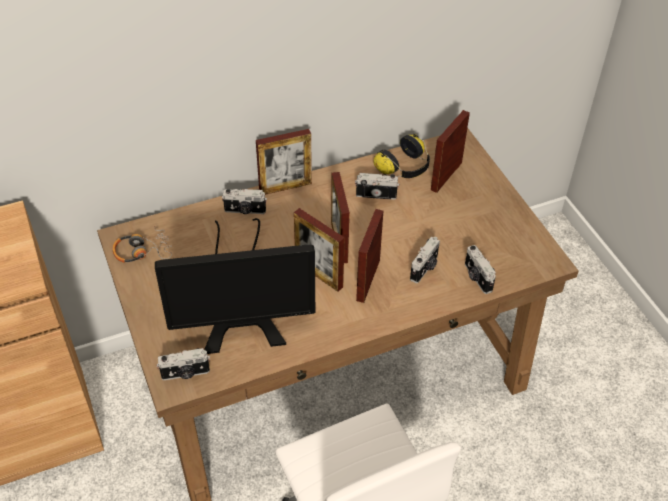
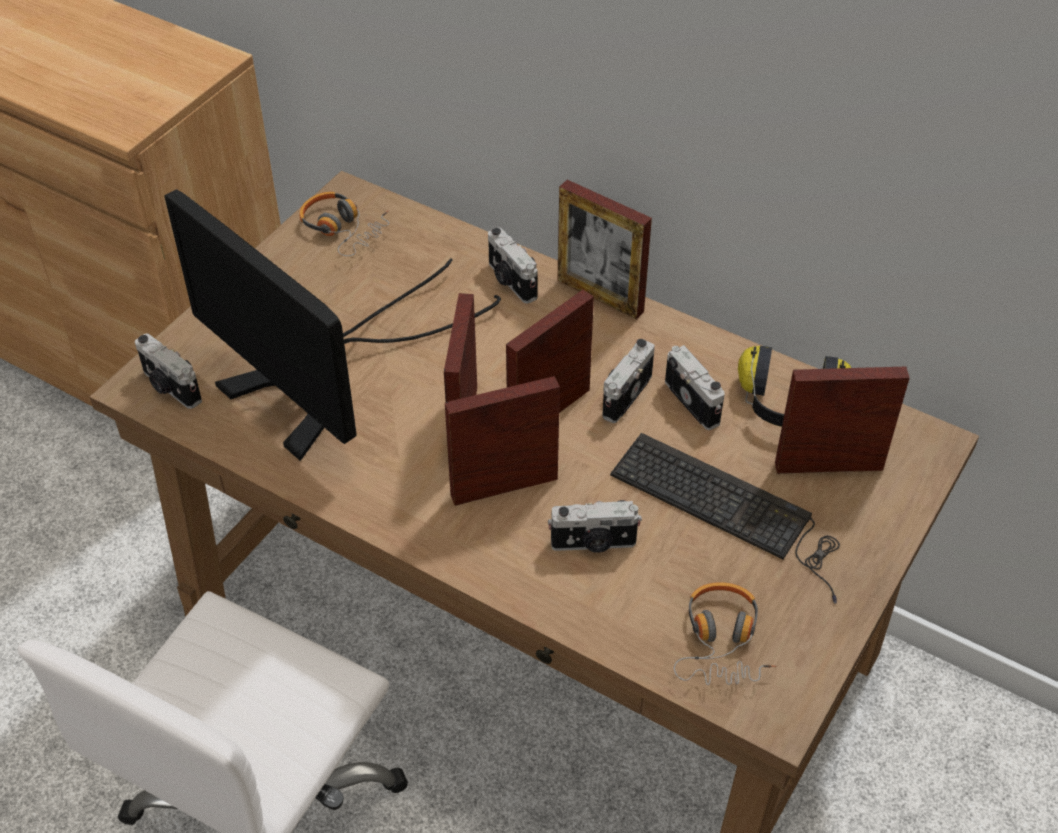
camera: 55 degrees right, 0 degrees up
camera [465,245,496,294] -> camera moved to [602,339,655,423]
none -> keyboard [610,433,840,604]
none -> headphones [674,582,776,685]

